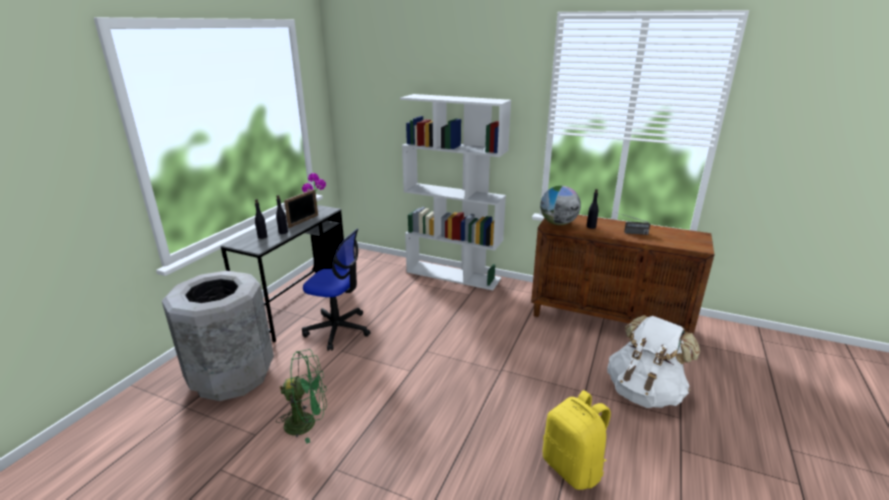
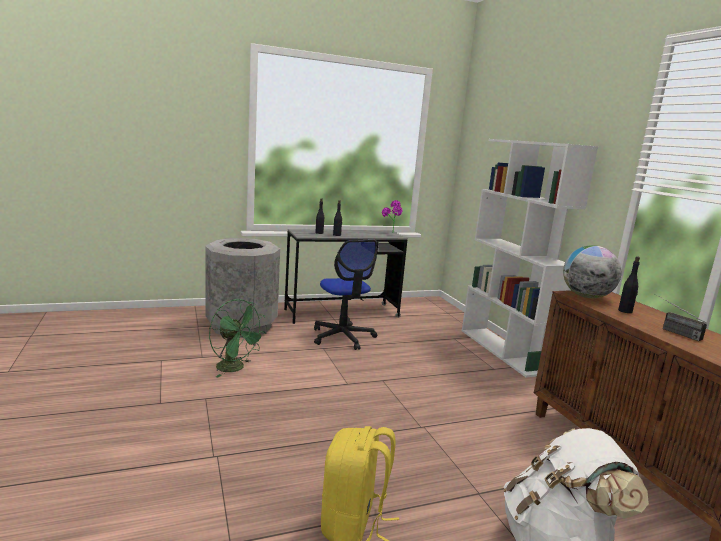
camera: 45 degrees right, 10 degrees down
picture frame [284,189,318,228] -> none

